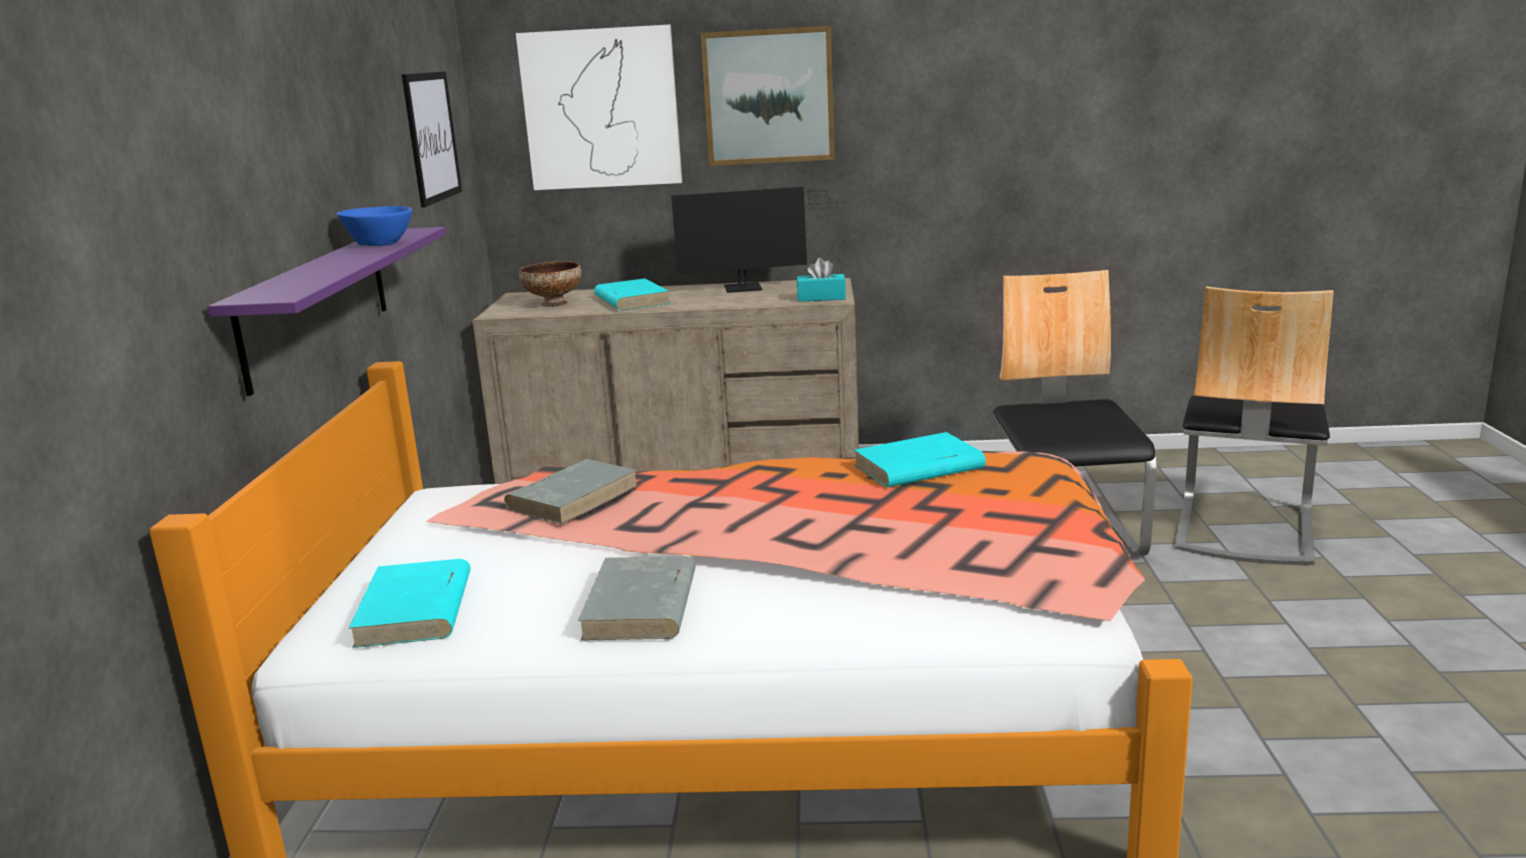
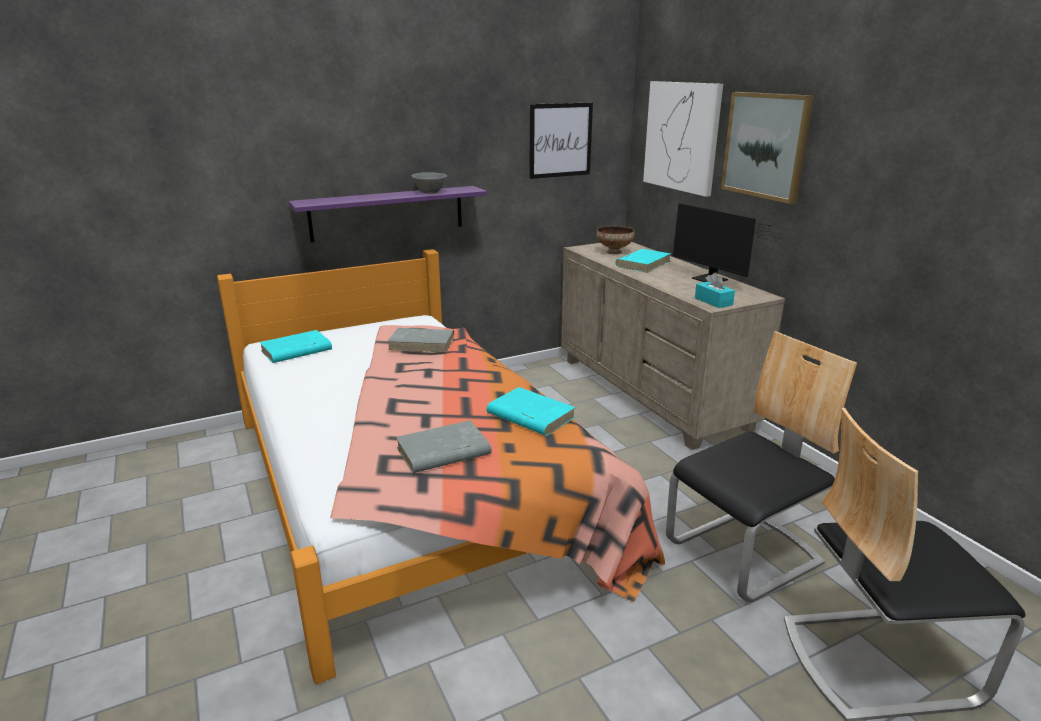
camera: 60 degrees right, 5 degrees up
blue bowl [337,206,412,246] -> grey bowl [411,172,447,194]
grey book [578,556,696,641] -> grey book moved to [396,420,492,473]

